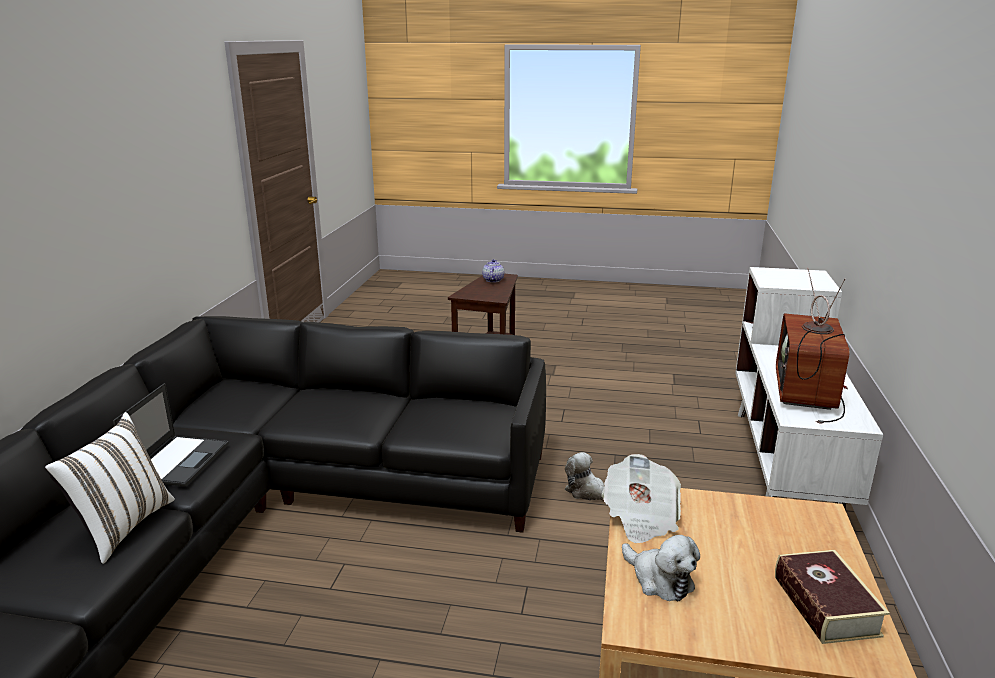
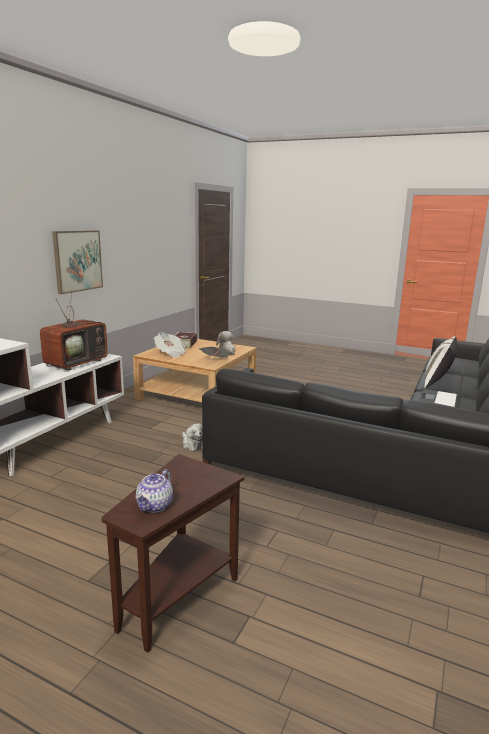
camera: 165 degrees left, 5 degrees down
none -> picture [52,230,103,294]
none -> newspaper [154,332,187,358]

